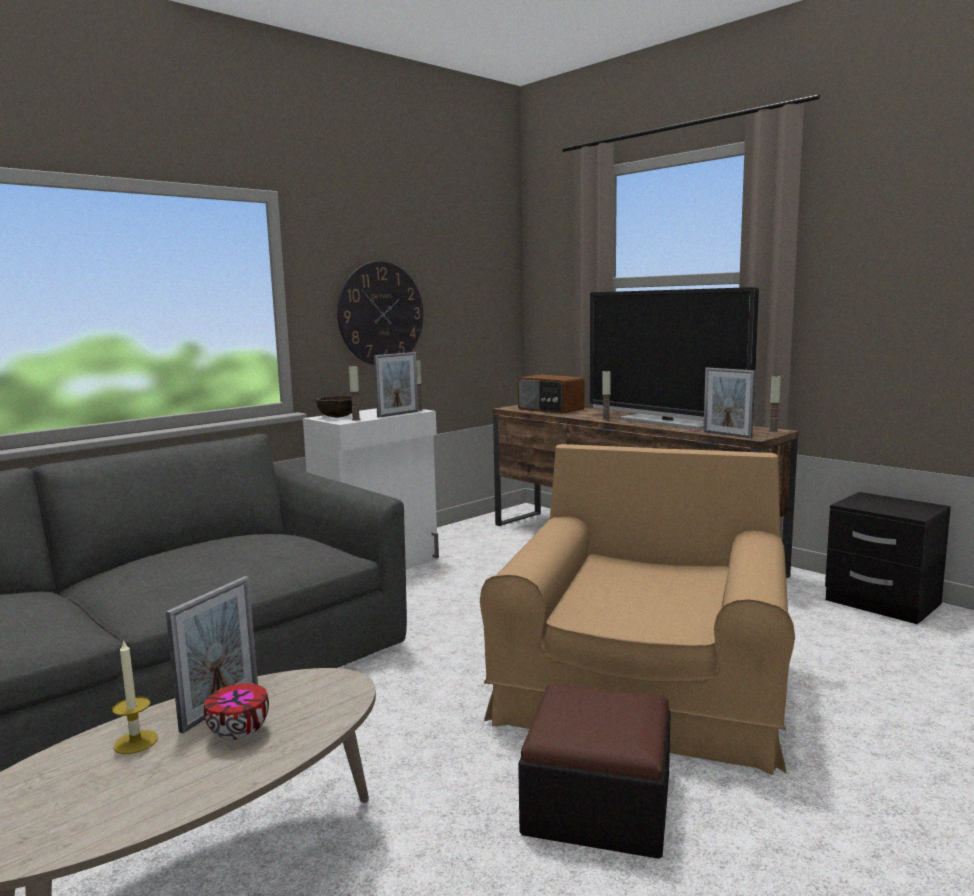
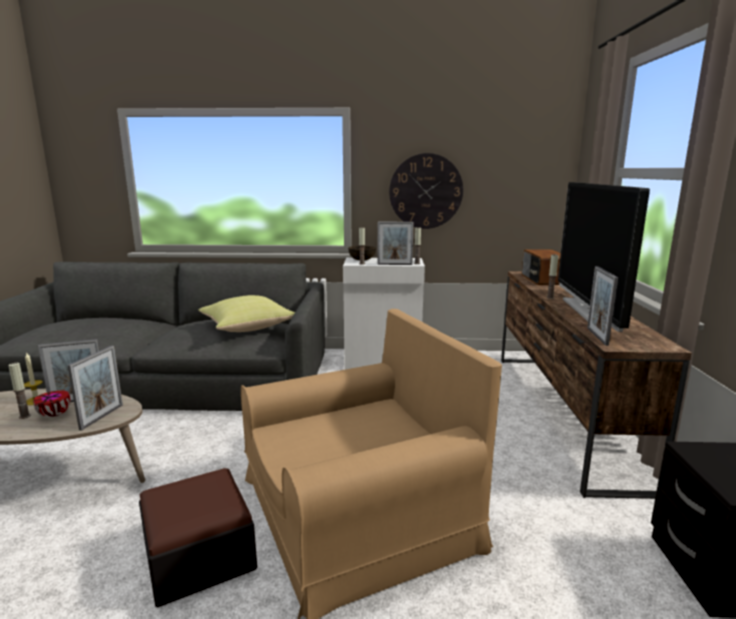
camera: 45 degrees right, 5 degrees up
candle [769,375,781,432] -> candle moved to [8,363,31,419]
none -> picture frame [67,346,123,431]
none -> yellow pillow [198,295,295,332]

